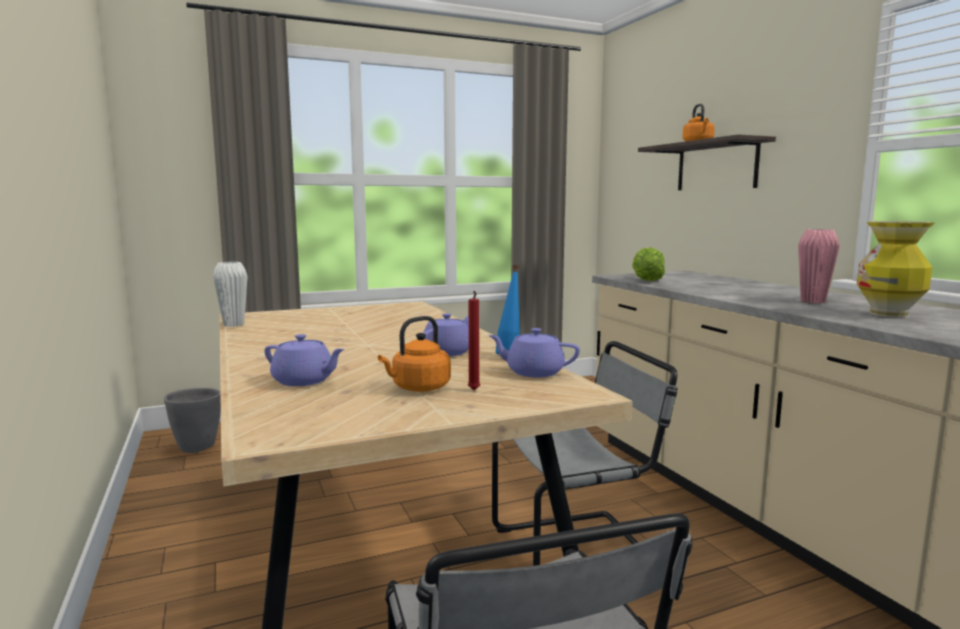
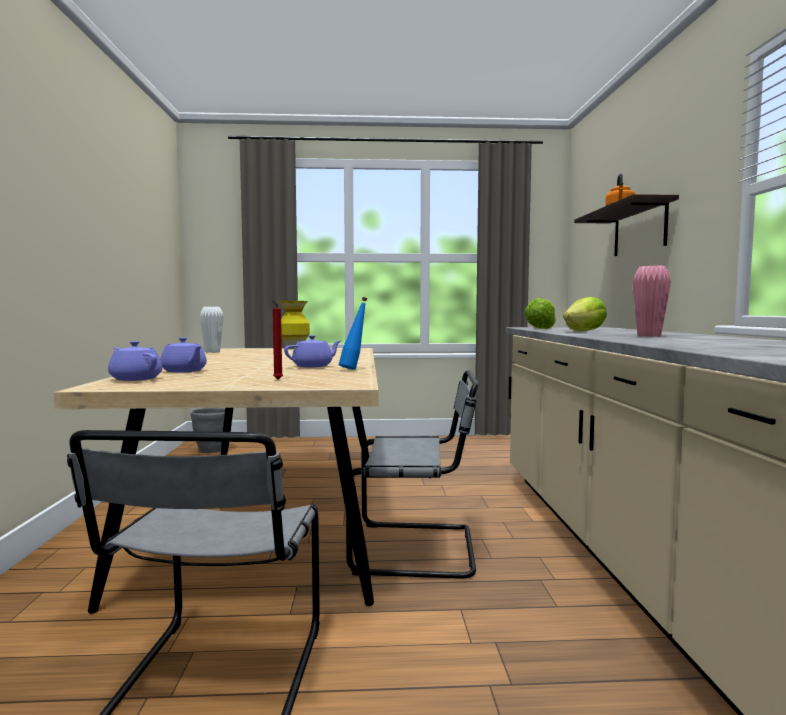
camera: 20 degrees right, 5 degrees down
orange kettle [378,316,451,392] -> none
purple teapot [488,328,580,378] -> purple teapot moved to [108,341,162,381]
vase [857,221,935,317] -> vase moved to [279,301,310,349]
none -> lettuce [563,297,607,331]

